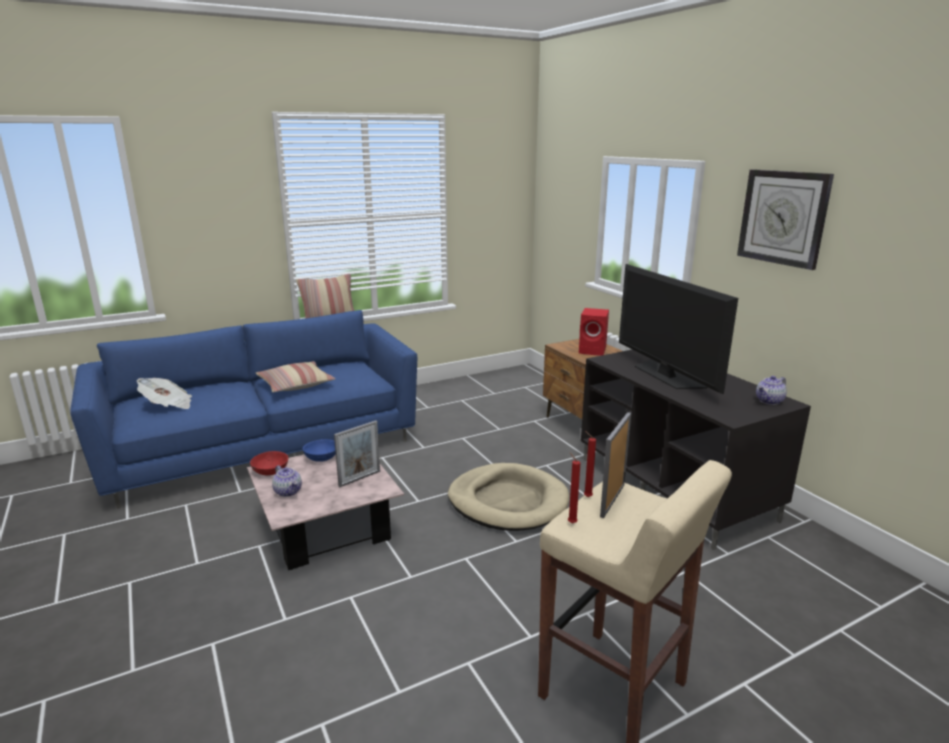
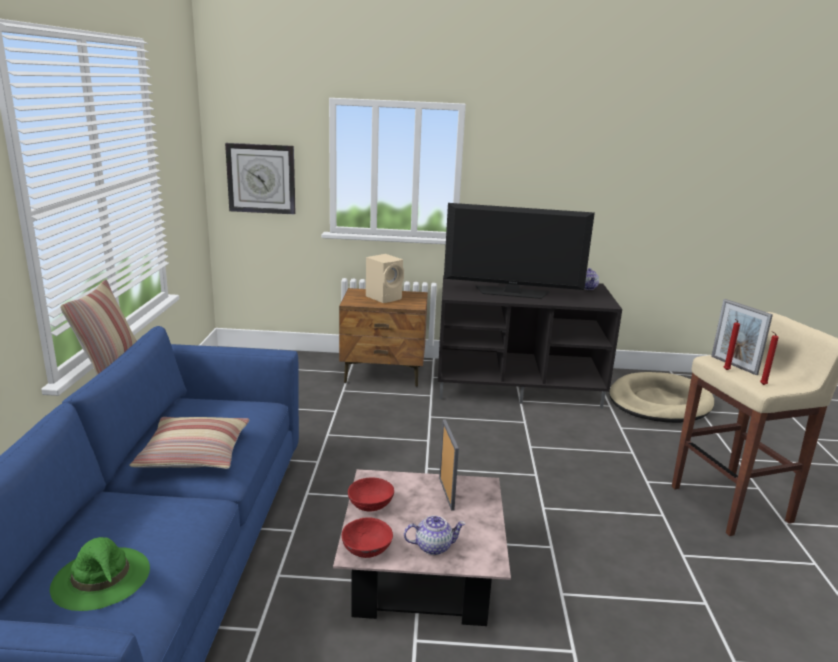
camera: 60 degrees left, 0 degrees up
newspaper [137,378,192,409] -> green hat [50,537,150,611]
blue bowl [303,439,336,462] -> red bowl [348,477,394,512]
beige dog bed [448,463,569,531] -> beige dog bed moved to [609,372,714,423]
red speaker [579,308,609,356] -> beige speaker [366,254,404,303]
wall clock [737,169,834,270] -> wall clock moved to [225,143,296,214]

